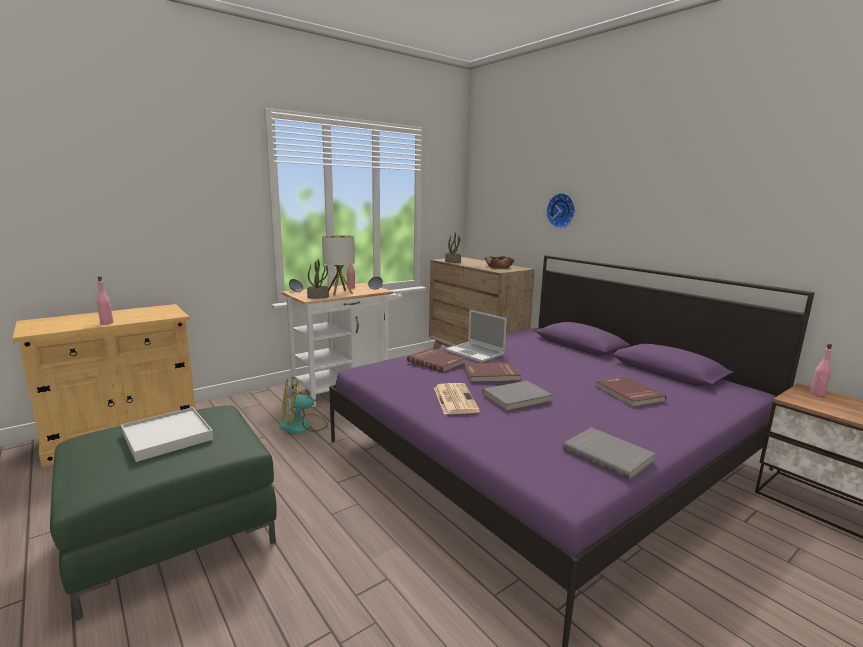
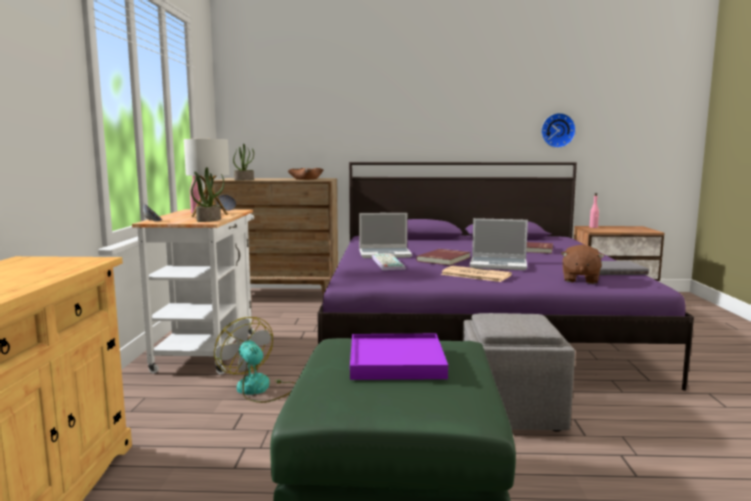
camera: 50 degrees left, 5 degrees down
pink bottle [97,276,113,325] -> none
white tray [121,407,213,462] -> purple tray [350,334,448,380]
fan [279,377,328,434] -> fan turned 120 degrees clockwise [214,317,296,403]
red book [407,348,465,373] -> keyboard [372,253,406,270]
grey book [482,381,552,411] -> laptop [470,218,528,270]
wall clock [546,193,575,229] -> wall clock moved to [541,113,576,148]
none -> grey ottoman [463,313,575,432]
none -> brown plush toy [561,245,605,284]

